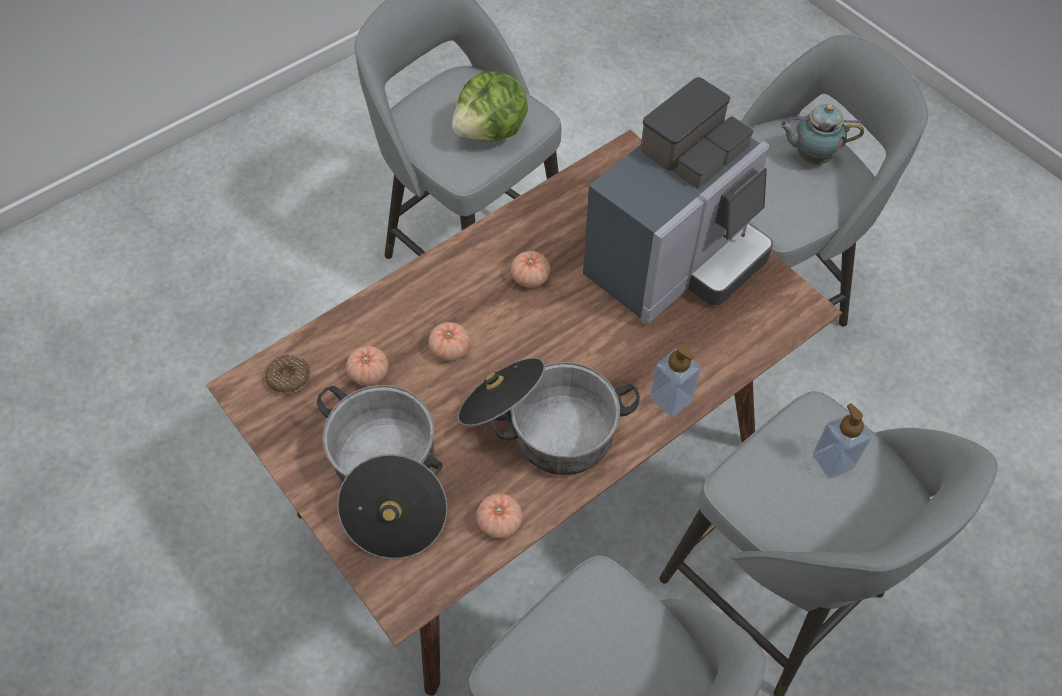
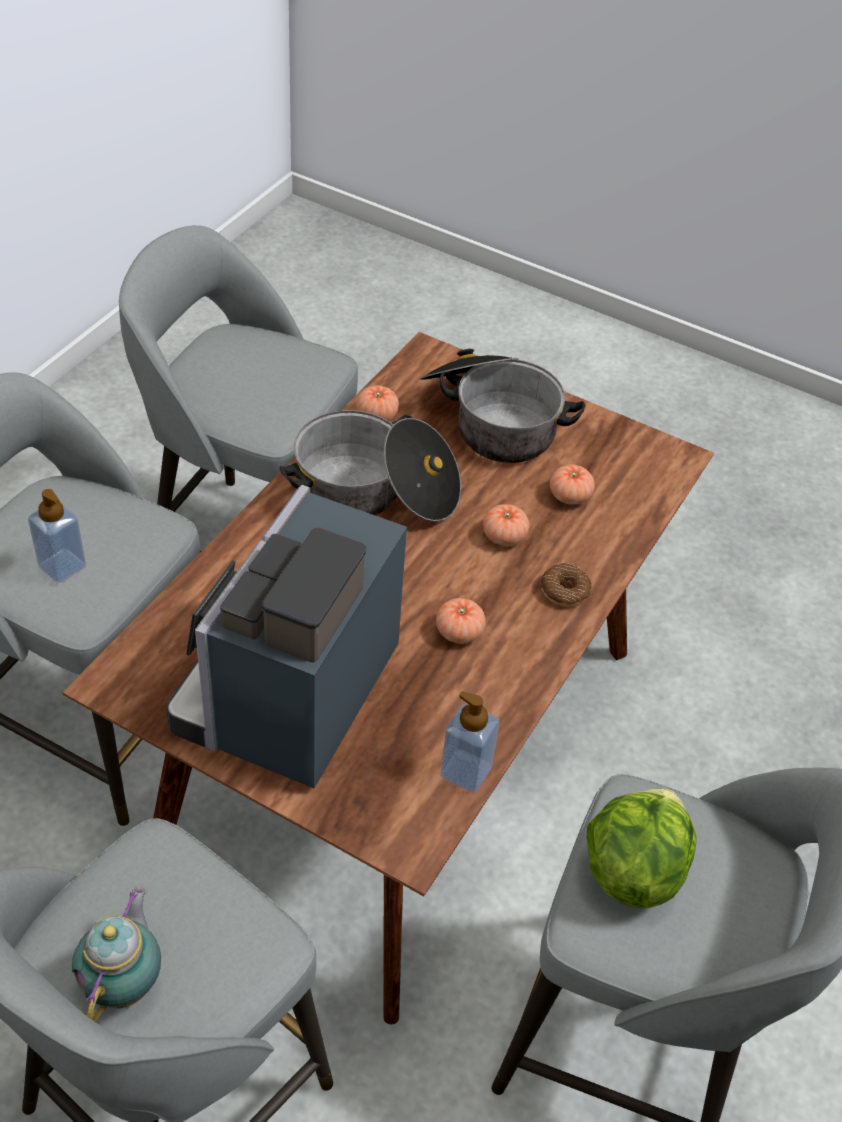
camera: 155 degrees right, 10 degrees down
donut [265,354,310,394] -> donut moved to [540,563,591,606]
soap dispenser [650,344,701,417] -> soap dispenser moved to [440,691,500,792]
teapot [778,104,864,164] -> teapot turned 60 degrees counterclockwise [72,886,161,1022]

